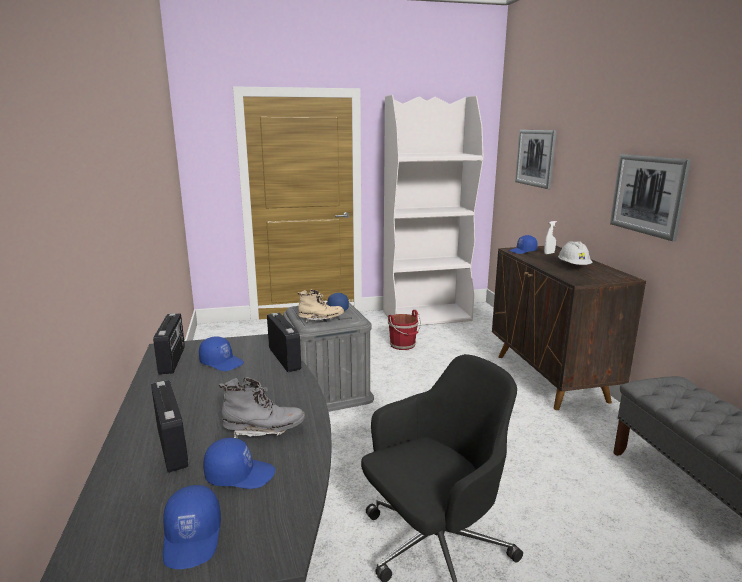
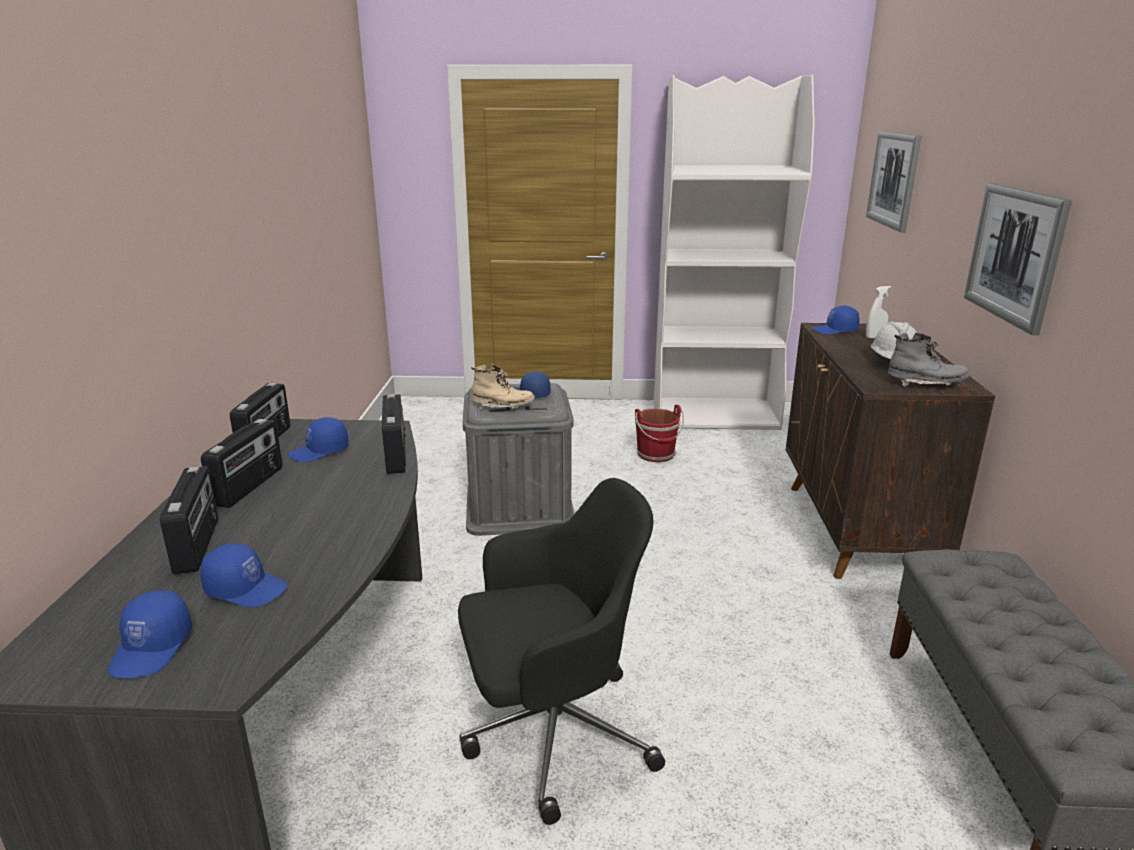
camera: 15 degrees right, 5 degrees up
blue cap [199,336,244,371] -> blue cap turned 105 degrees clockwise [287,417,349,462]
grey boot [219,377,305,438] -> grey boot moved to [888,333,970,387]
none -> radio [201,419,282,508]

